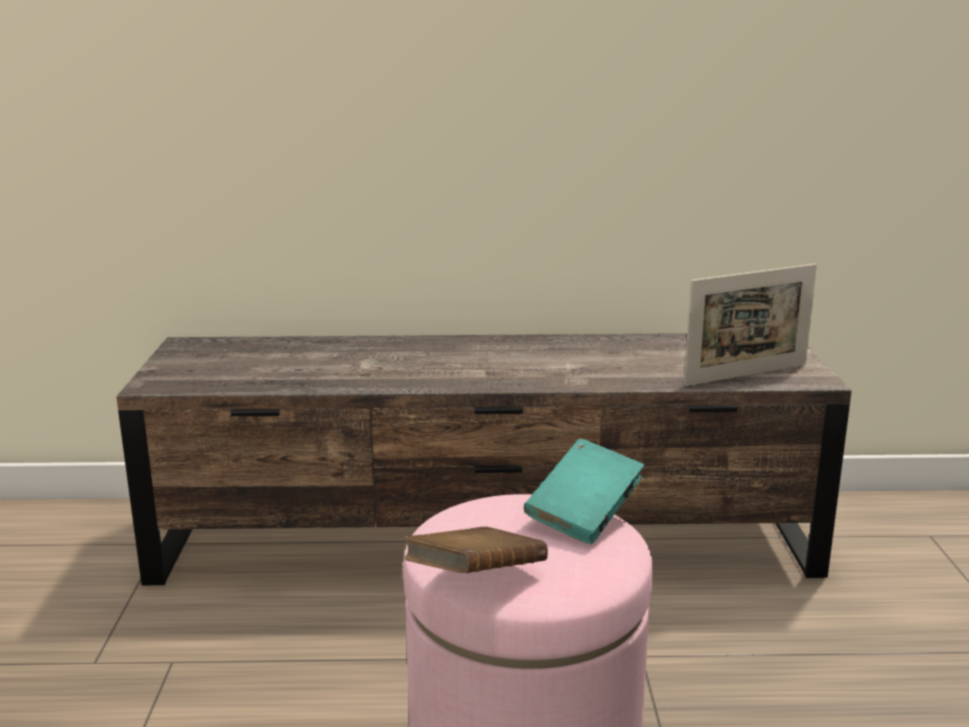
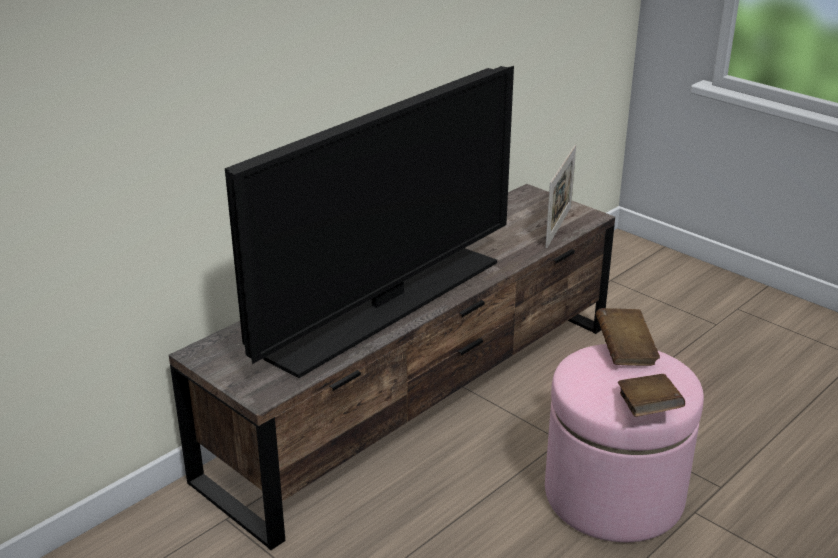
camera: 45 degrees left, 10 degrees up
turquoise book [524,439,644,544] -> brown book [596,308,660,366]
none -> television [225,66,514,378]

